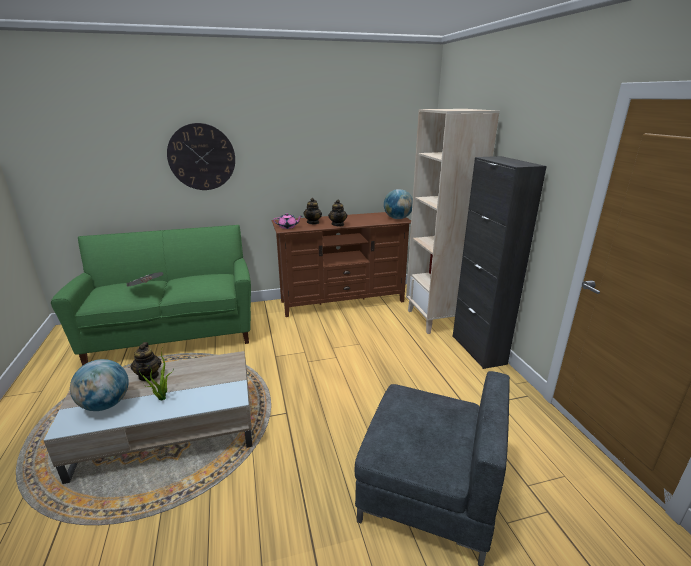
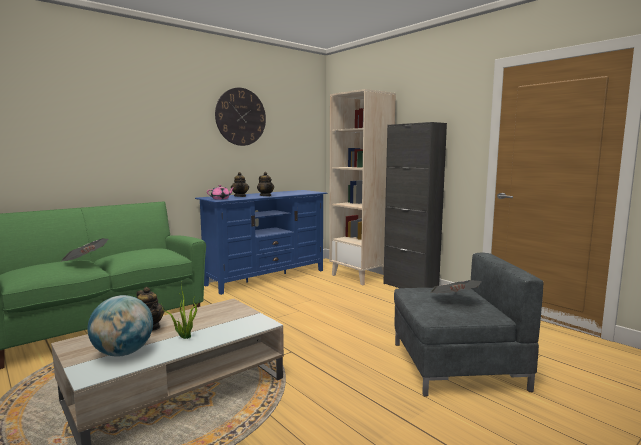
camera: 25 degrees left, 15 degrees down
wall clock [167,123,235,190] -> wall clock moved to [215,88,266,146]
brown tv stand [272,212,411,317] -> blue tv stand [195,190,327,295]
globe [384,189,413,219] -> none
none -> newspaper [430,280,481,293]

